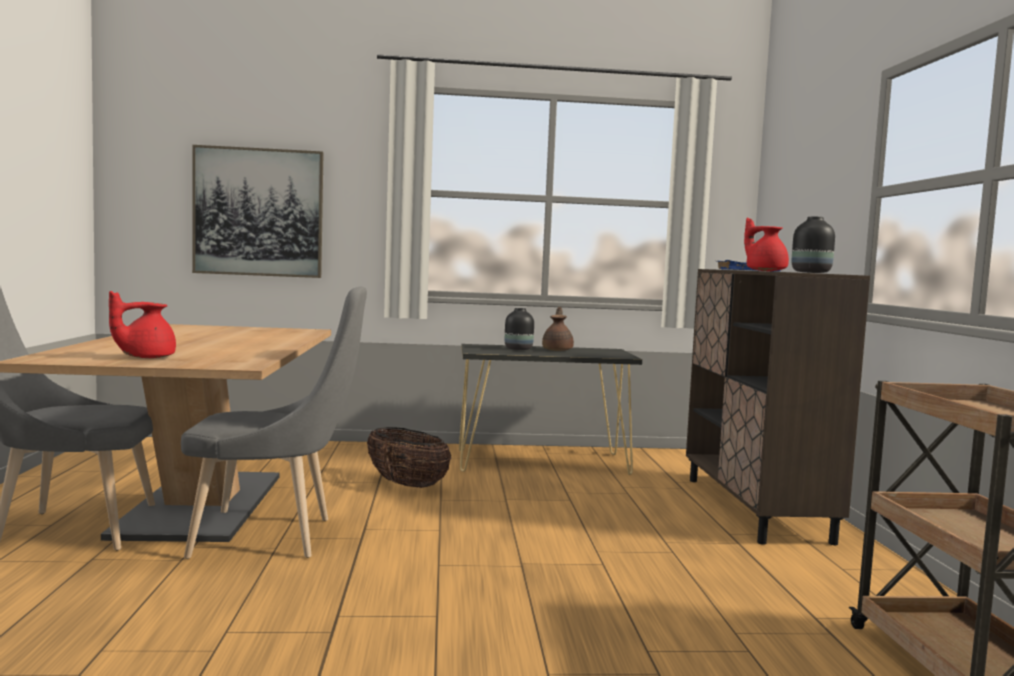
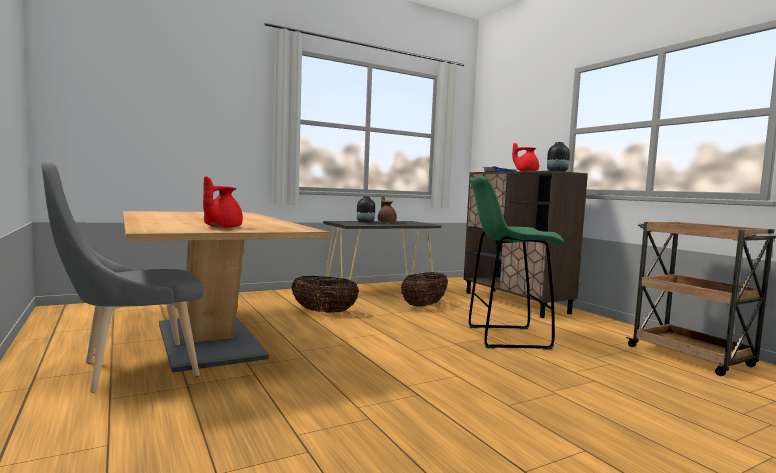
camera: 25 degrees left, 0 degrees up
grey chair [181,286,367,559] -> none
picture [192,145,323,278] -> none
none -> basket [401,272,448,307]
none -> green stool [468,176,564,350]

